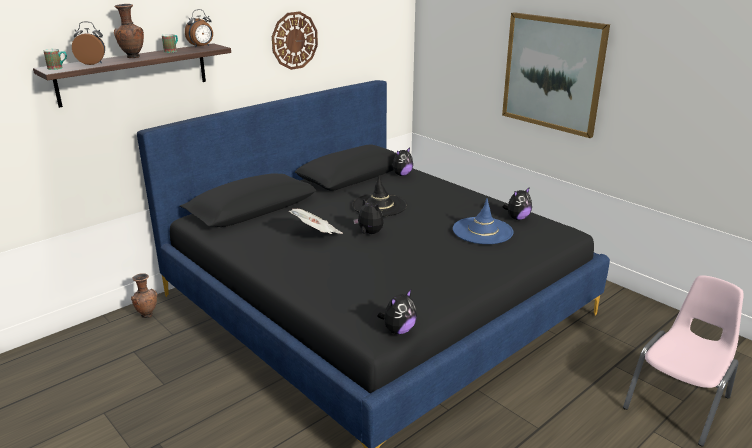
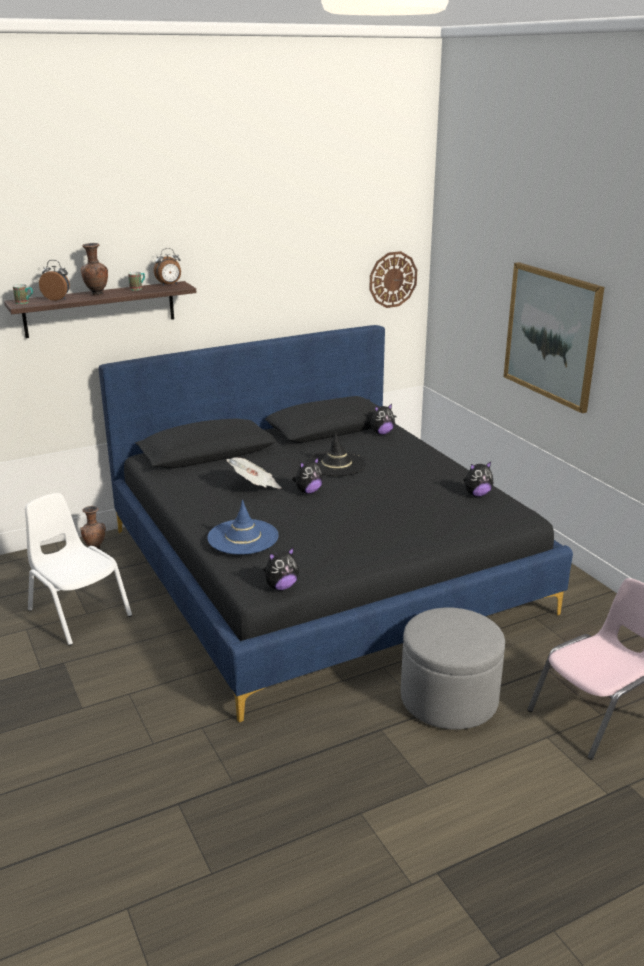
camera: 15 degrees right, 0 degrees up
wall clock [272,11,318,70] -> wall clock moved to [369,251,417,308]
plush toy [353,198,383,234] -> plush toy turned 90 degrees clockwise [292,457,323,494]
blue hat [453,198,513,244] -> blue hat moved to [207,500,278,555]
none -> white chair [25,493,132,646]
none -> grey ottoman [401,608,505,730]

